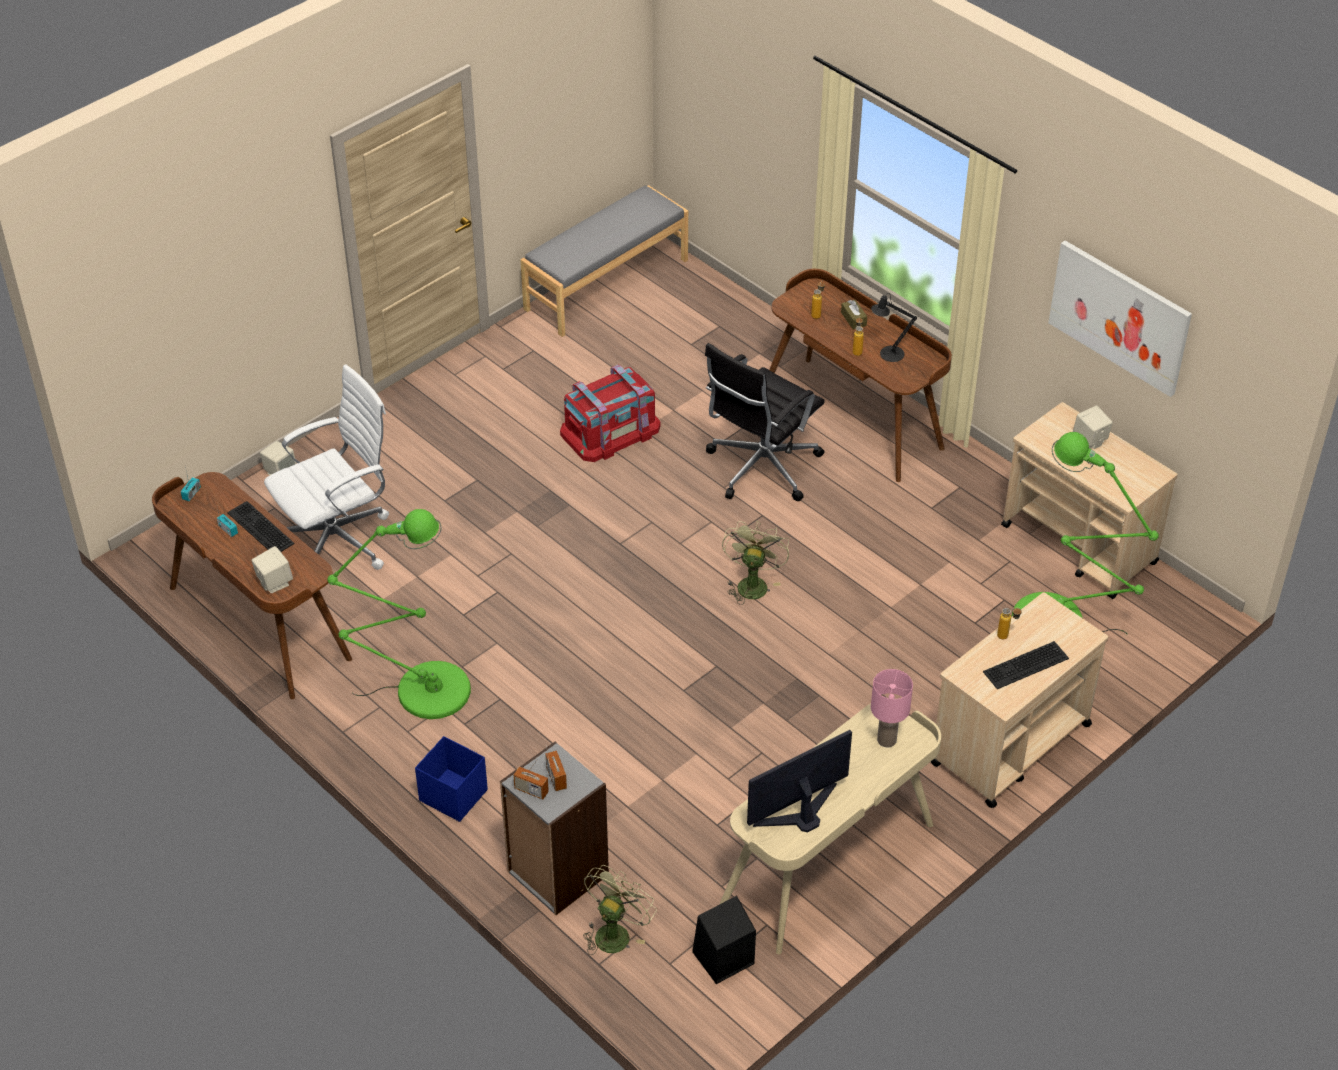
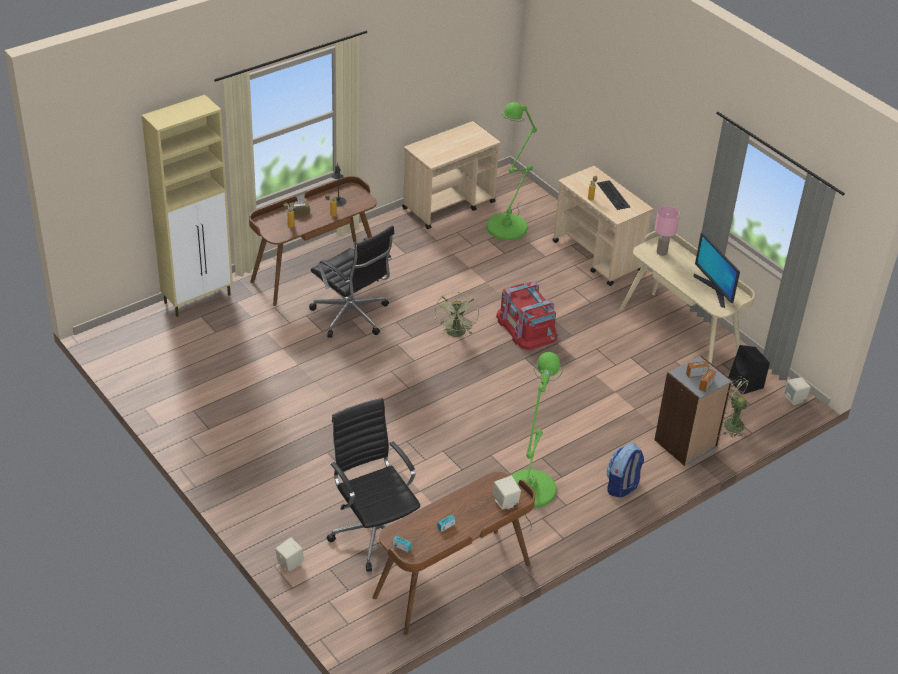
camera: 85 degrees left, 5 degrees down
keyboard [227,501,295,552] -> none
white office chair [264,364,389,570] -> black office chair [327,398,420,572]
blue storage box [415,736,488,822] -> backpack [607,443,644,498]
grey bench [520,185,688,337] -> none
red storage box [560,365,660,462] -> red storage box moved to [496,282,557,350]
green fan [722,521,789,605] -> green fan turned 105 degrees counterclockwise [435,292,479,337]
picture [1048,240,1192,397] -> none
beige speaker [1073,405,1113,449] -> beige speaker moved to [784,377,811,405]
none -> beige cabinet [142,95,233,317]

